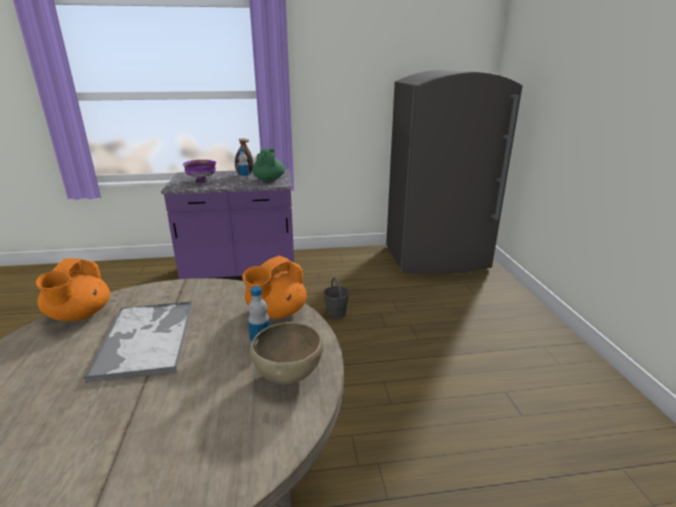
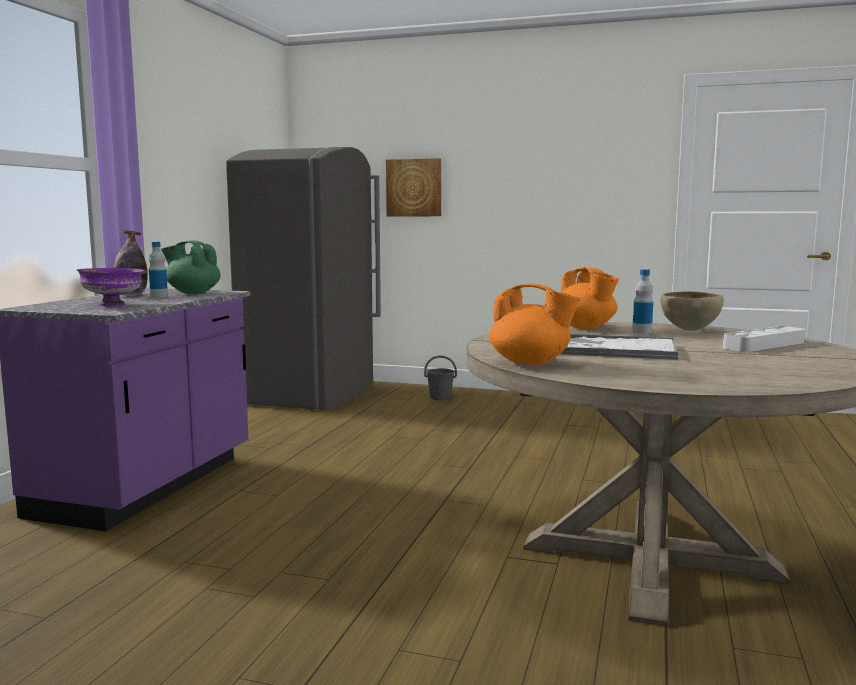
camera: 65 degrees left, 15 degrees down
grey bucket [323,277,349,319] -> grey bucket moved to [424,355,457,400]
none -> picture [386,158,441,216]
none -> grey tray [723,326,805,352]

